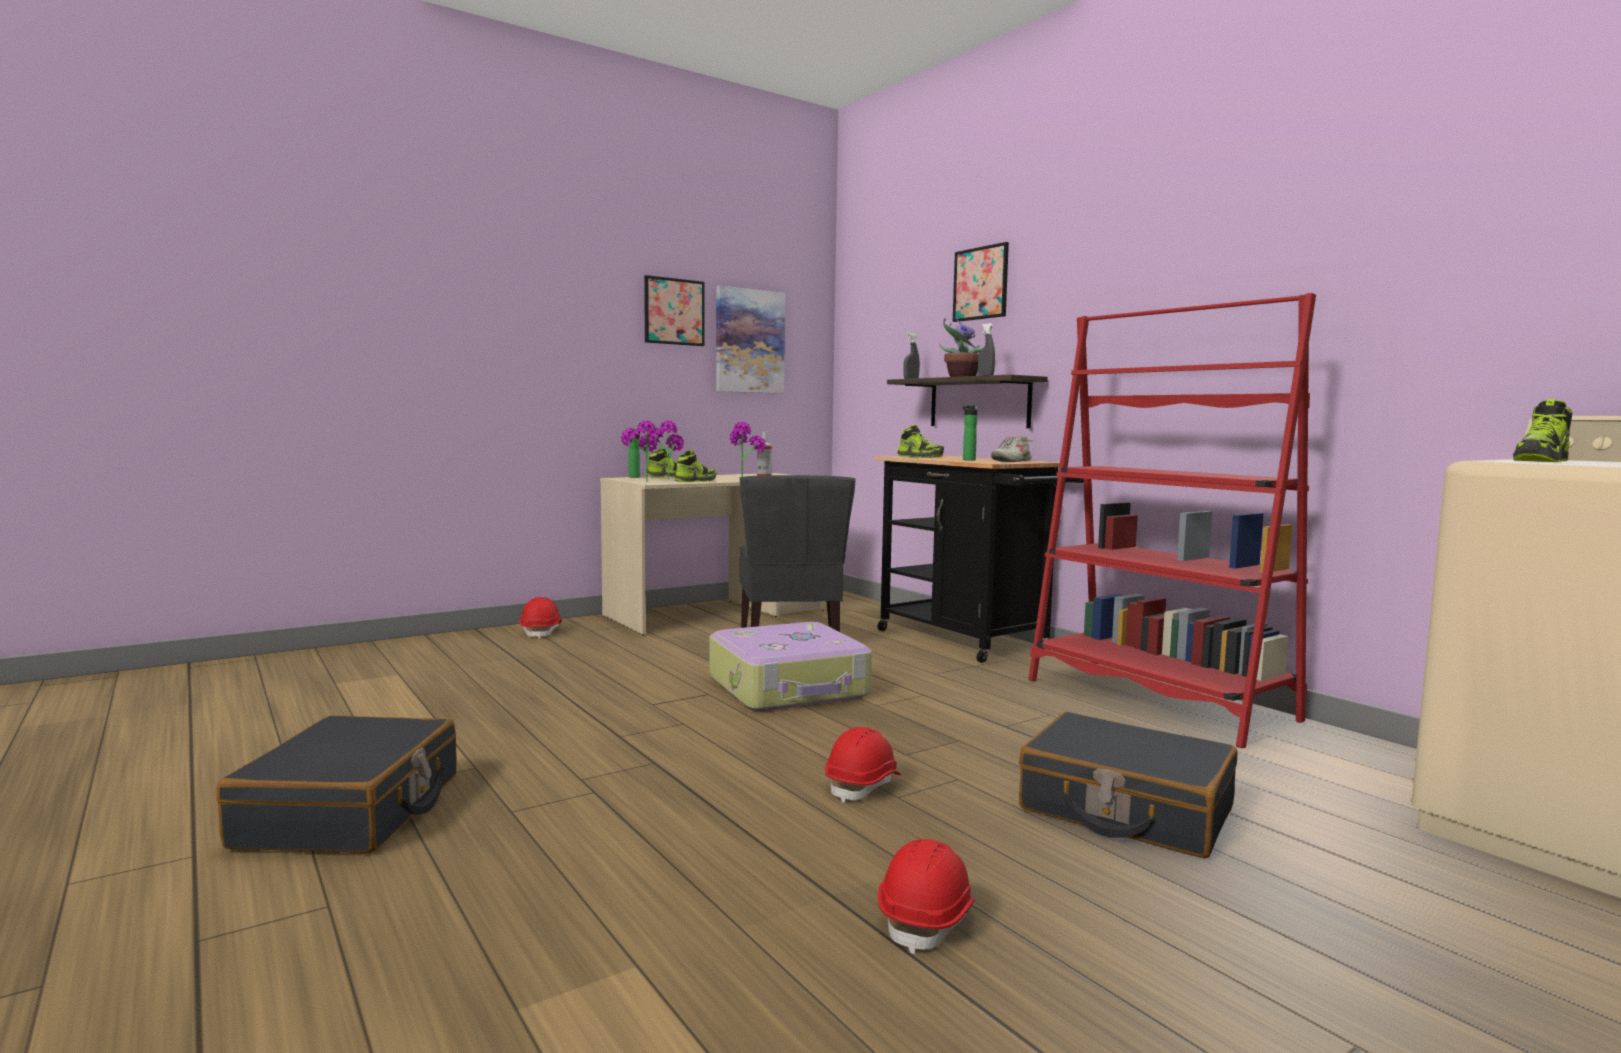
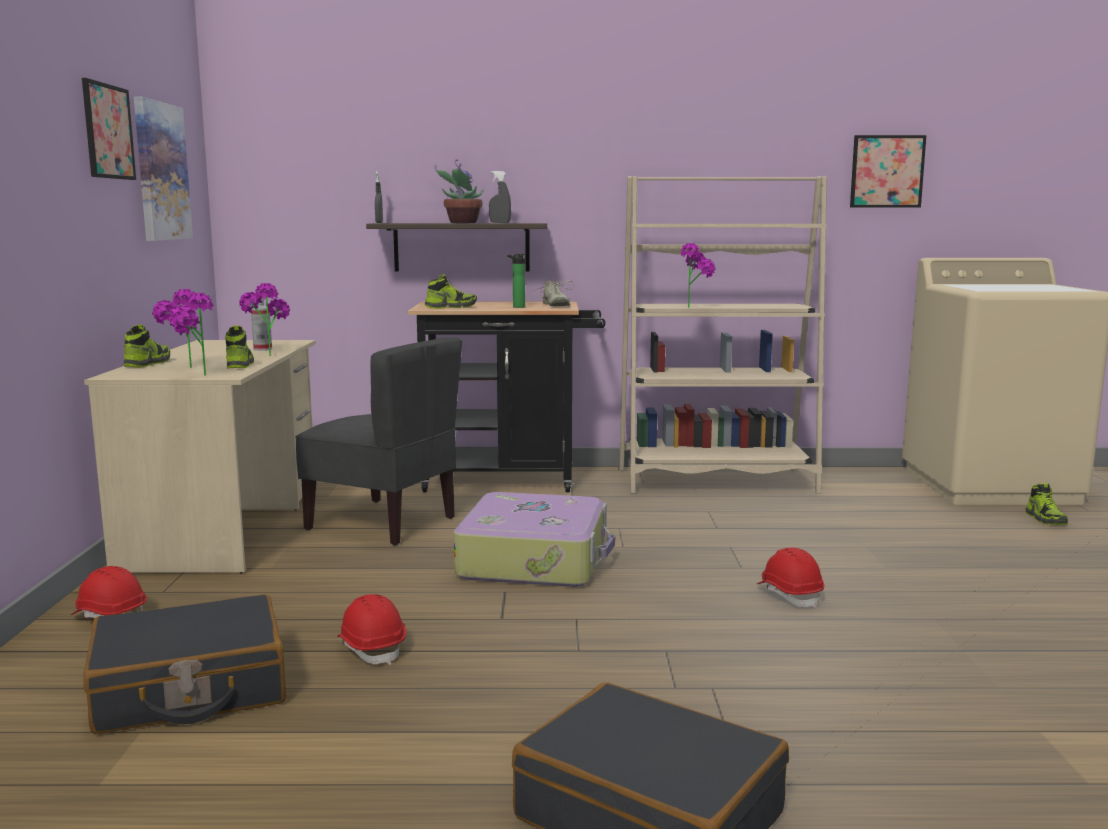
camera: 55 degrees left, 5 degrees up
bottle [628,431,640,478] -> none
red hard hat [878,839,976,954] -> red hard hat moved to [337,594,406,665]
picture [953,242,1009,322] -> picture moved to [850,135,926,208]
black suitcase [1019,712,1238,859] -> black suitcase moved to [83,594,286,734]
red bookcase [1028,293,1316,748] -> beige bookcase [619,176,827,494]
shoe [1513,399,1572,462] -> shoe moved to [1026,483,1068,525]
none -> potted plant [681,243,715,308]

